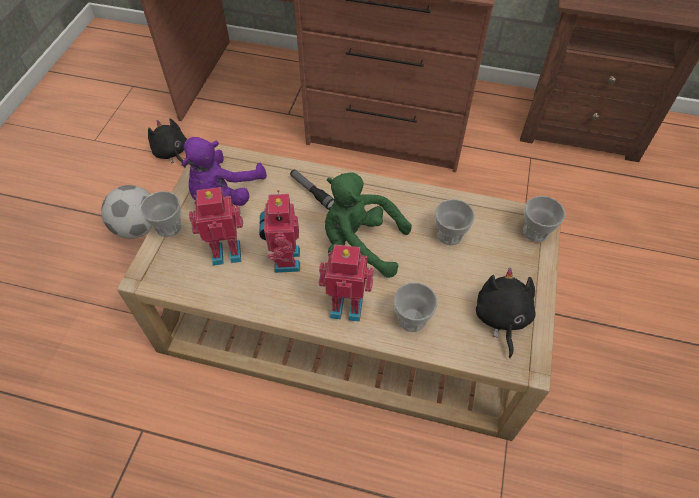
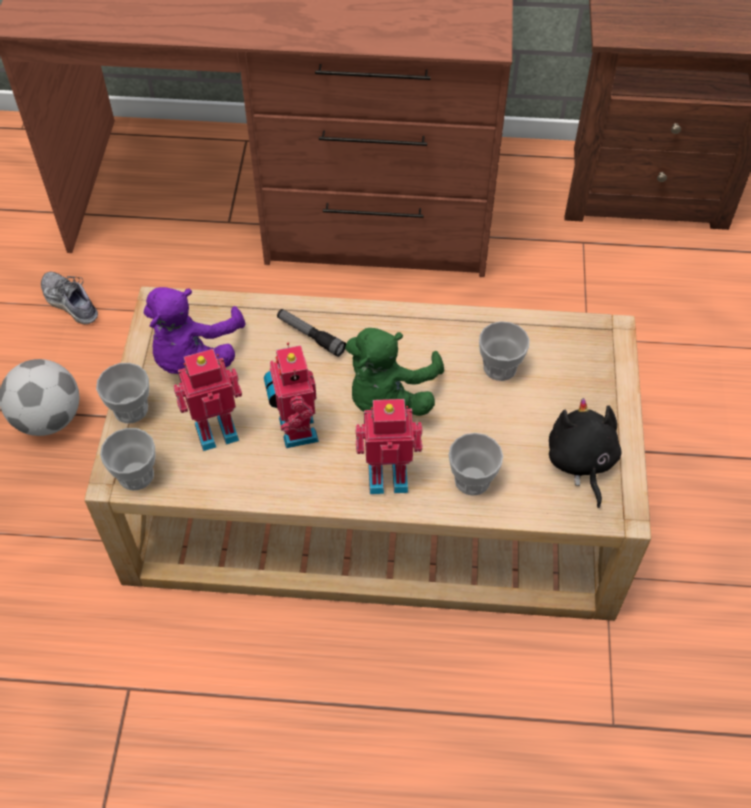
camera: 10 degrees left, 0 degrees up
black plush toy [148,118,187,167] -> shoe [41,272,98,324]
green plush toy [325,172,412,278] -> green plush toy turned 75 degrees counterclockwise [345,328,444,416]
cup [523,196,565,242] -> cup moved to [100,428,156,490]

